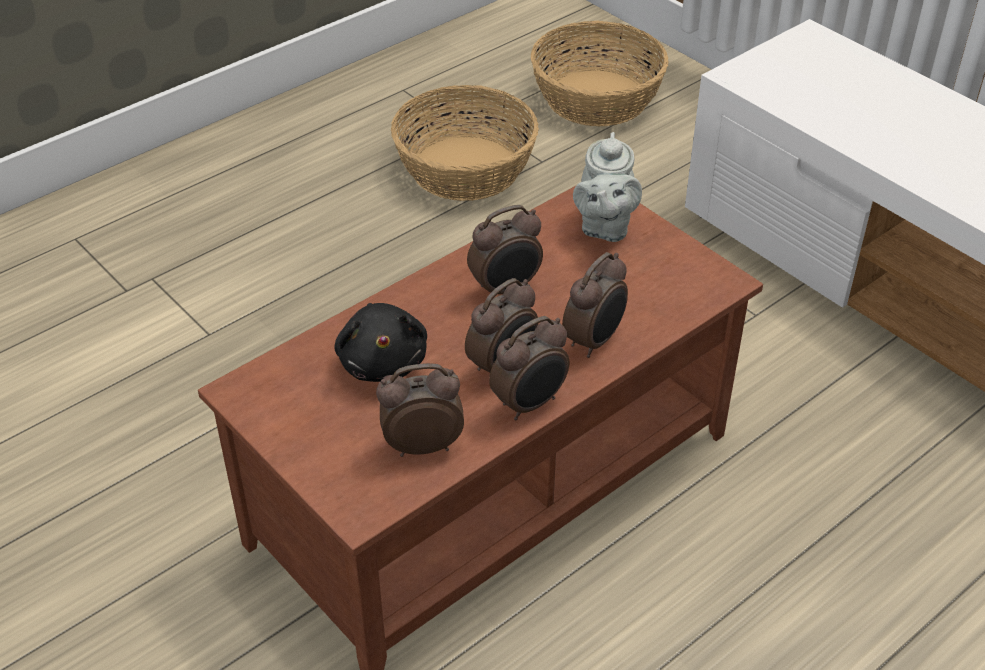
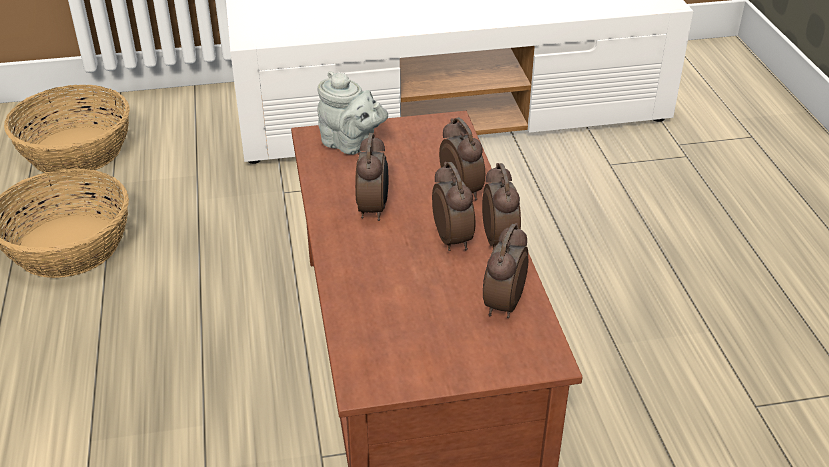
camera: 60 degrees left, 5 degrees down
black plush toy [334,303,427,382] -> none

